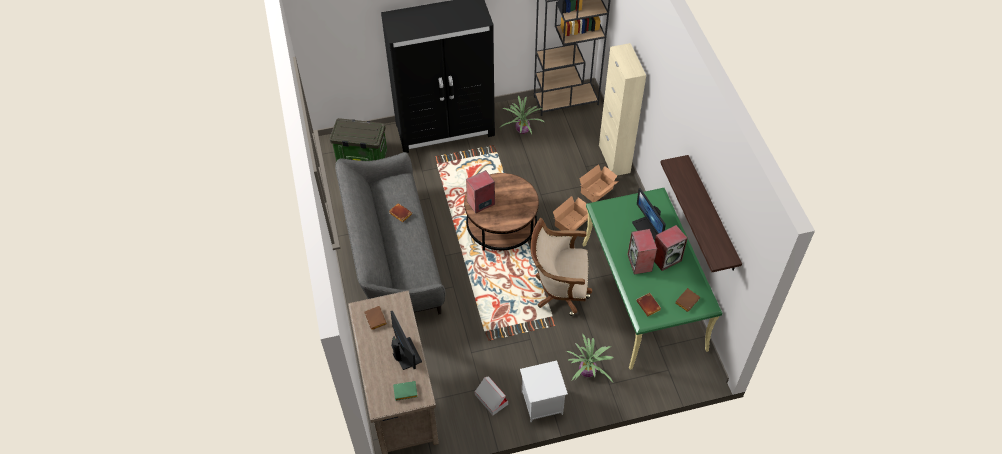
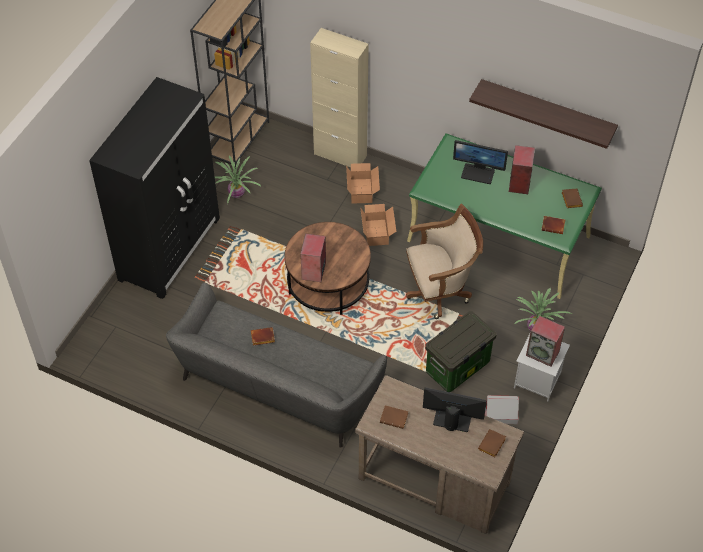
camera: 50 degrees left, 0 degrees up
storage box [330,118,387,161] -> storage box moved to [425,311,497,392]
green book [393,381,418,401] -> brown book [478,429,506,457]
office chair [531,218,592,316] -> office chair turned 150 degrees counterclockwise [406,203,483,319]
speaker [627,229,657,275] -> speaker moved to [526,316,565,367]

